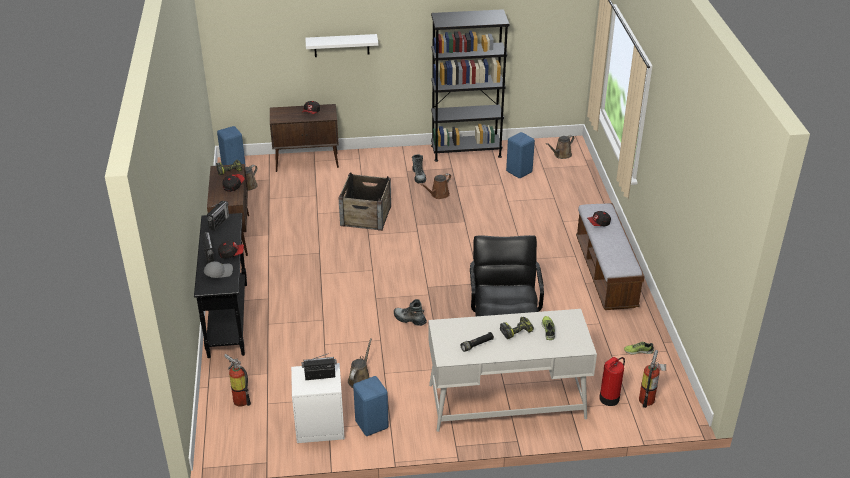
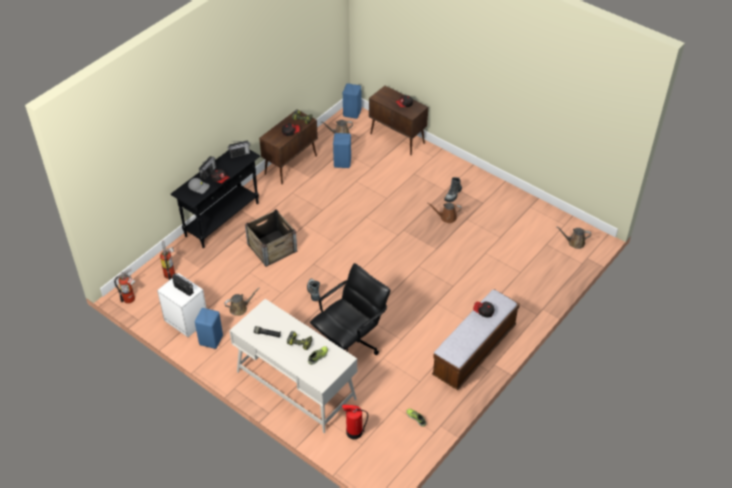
camera: 45 degrees right, 10 degrees up
white shelf [305,34,378,57] -> none
crate [338,172,391,231] -> crate moved to [245,209,297,267]
black bookcase [431,9,509,162] -> none
blue stool [506,132,535,178] -> blue stool moved to [333,133,351,168]
fire extinguisher [639,350,666,408] -> fire extinguisher moved to [114,269,135,304]

